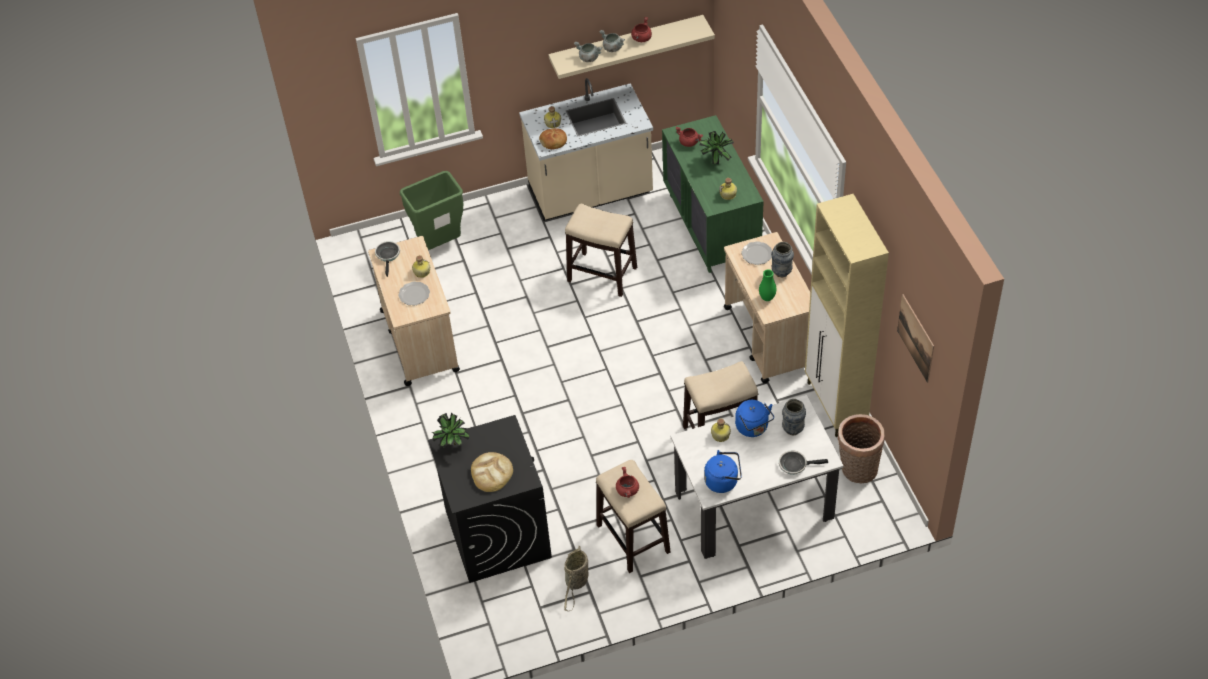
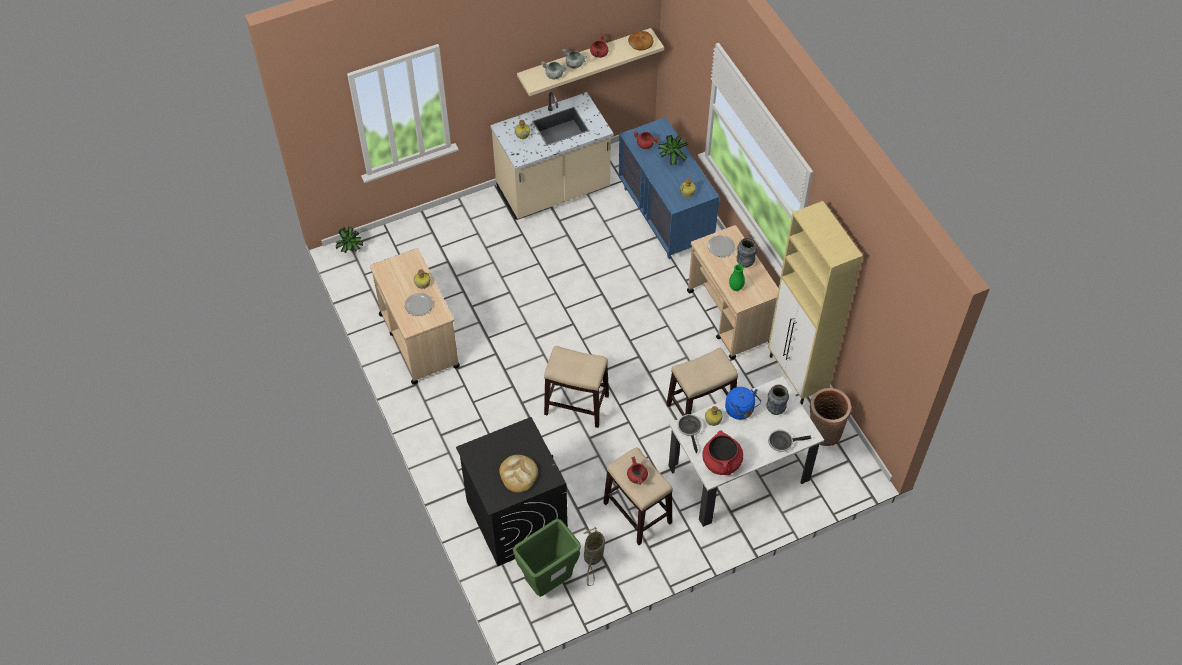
camera: 10 degrees left, 5 degrees up
frying pan [375,241,400,277] -> frying pan moved to [677,414,702,454]
green trash can [400,171,463,250] -> green trash can moved to [513,519,581,597]
potted plant [432,413,469,448] -> potted plant moved to [334,226,363,253]
bread [539,128,567,149] -> bread moved to [628,31,653,51]
stool [565,204,637,297] -> stool moved to [544,346,609,428]
green dresser [662,115,764,273] -> blue dresser [619,117,720,259]
blue kettle [704,450,742,493] -> red cooking pot [702,430,743,475]
picture [897,294,934,383] -> none

